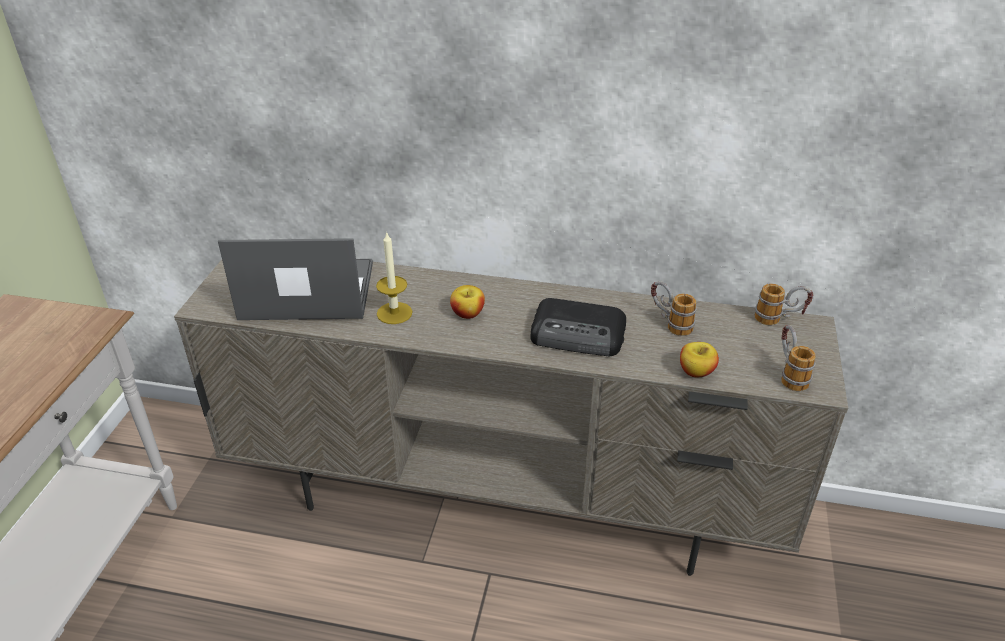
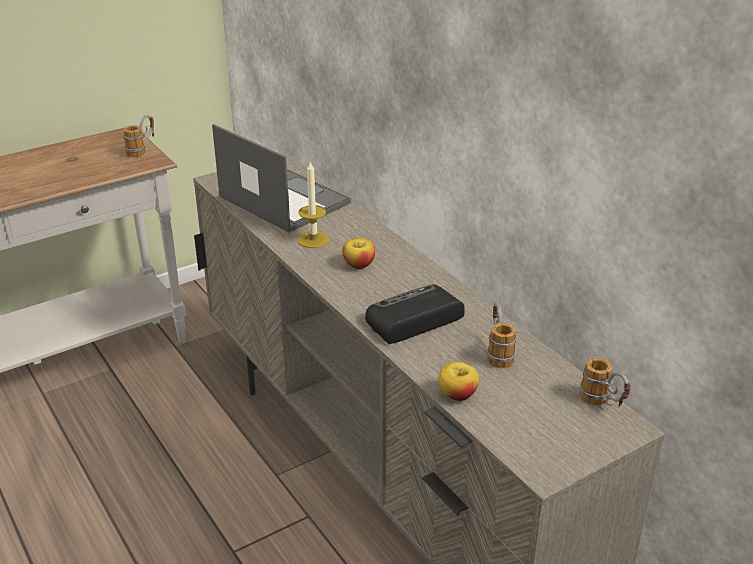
camera: 45 degrees right, 5 degrees down
radio [530,298,626,356] -> radio turned 90 degrees clockwise [365,285,464,344]
mug [781,325,816,391] -> mug moved to [123,115,154,157]

